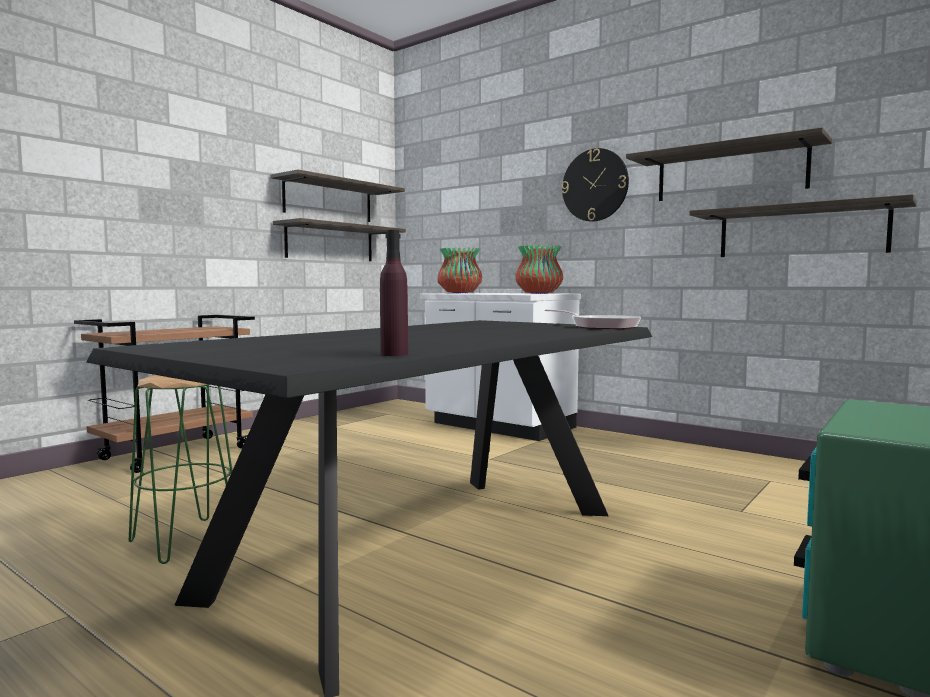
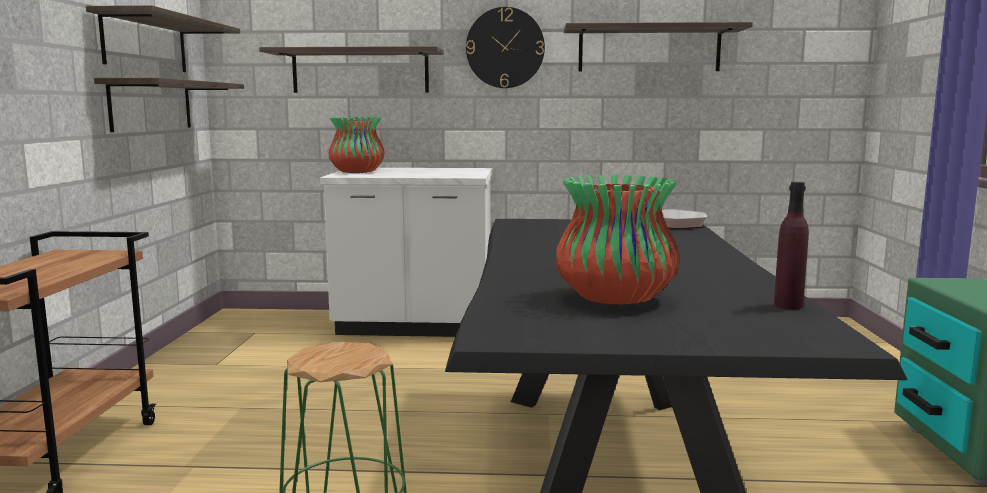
camera: 35 degrees left, 5 degrees up
vase [516,245,563,294] -> vase moved to [556,175,679,305]
shelf [690,194,917,257] -> shelf moved to [259,46,444,93]

